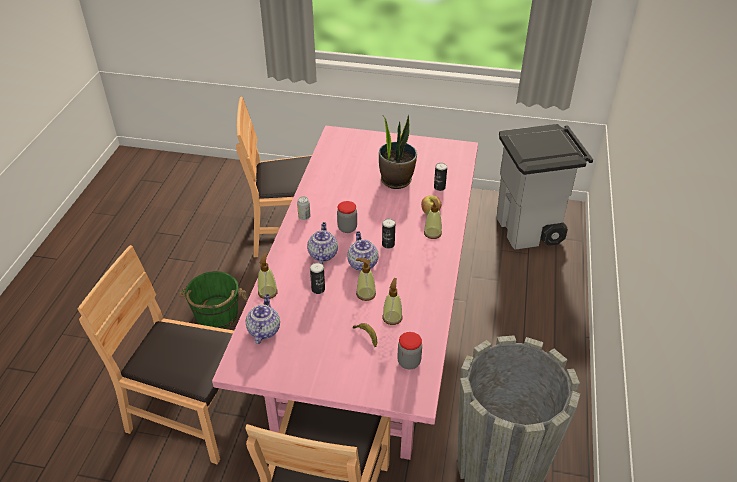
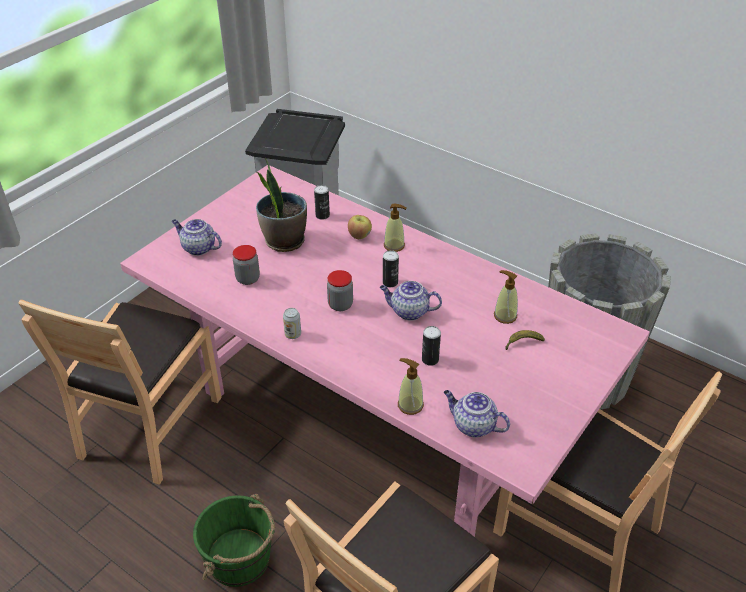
camera: 65 degrees left, 0 degrees up
teapot [307,222,338,264] -> teapot moved to [171,219,222,256]
soap dispenser [356,258,376,301] -> none
jar [398,332,422,369] -> jar moved to [233,245,260,285]

